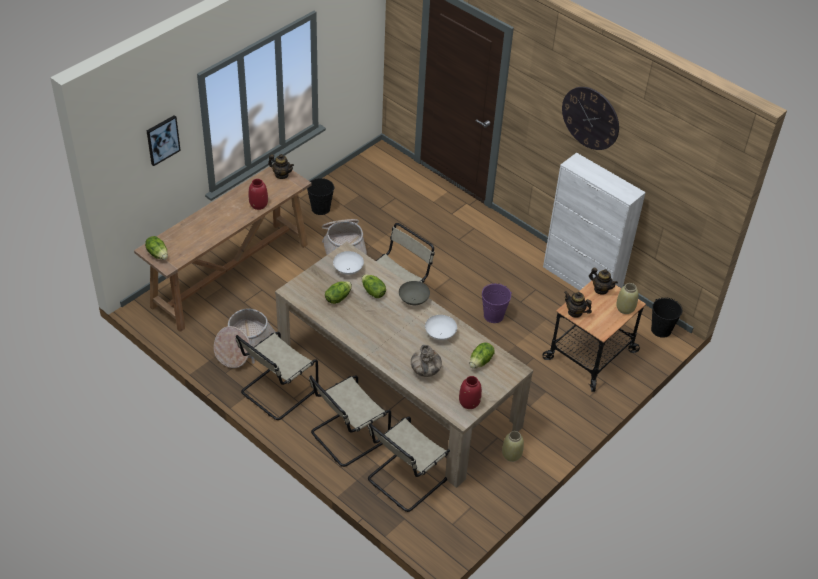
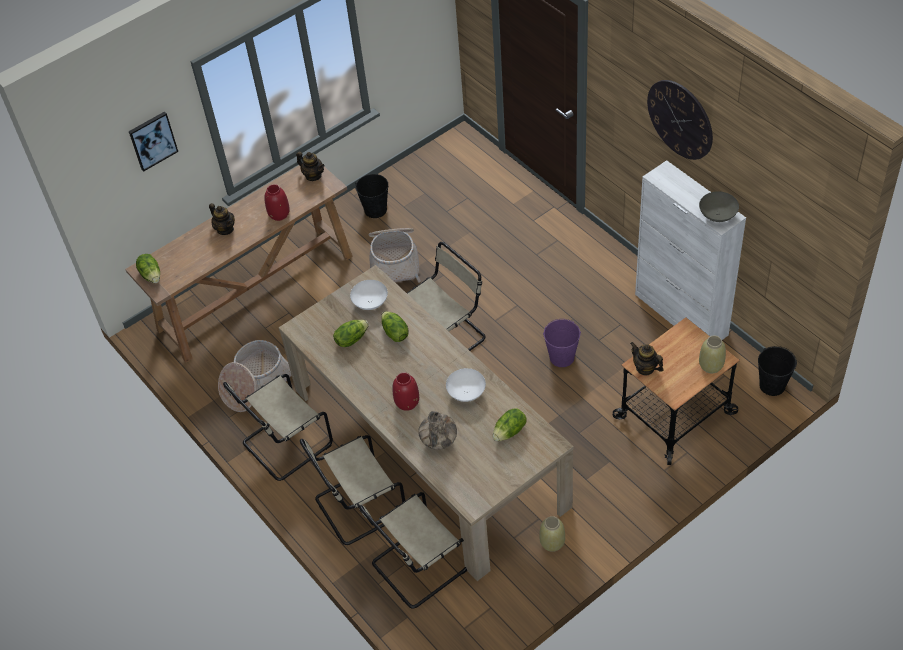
camera: 15 degrees right, 5 degrees up
grey bowl [399,281,430,305] -> grey bowl moved to [699,191,739,222]
red vase [459,376,482,409] -> red vase moved to [392,372,419,411]
teapot [589,268,618,294] -> teapot moved to [209,203,235,235]

